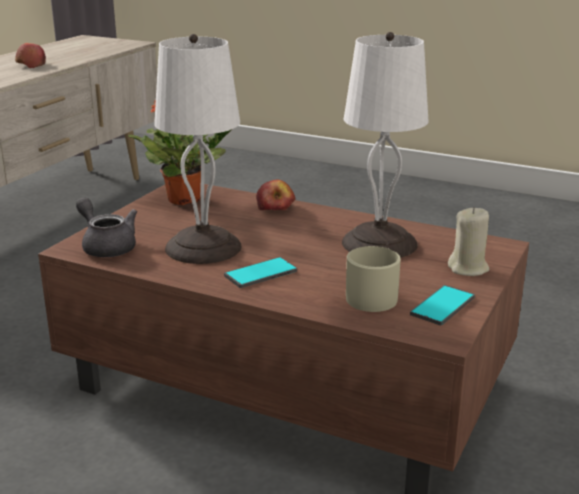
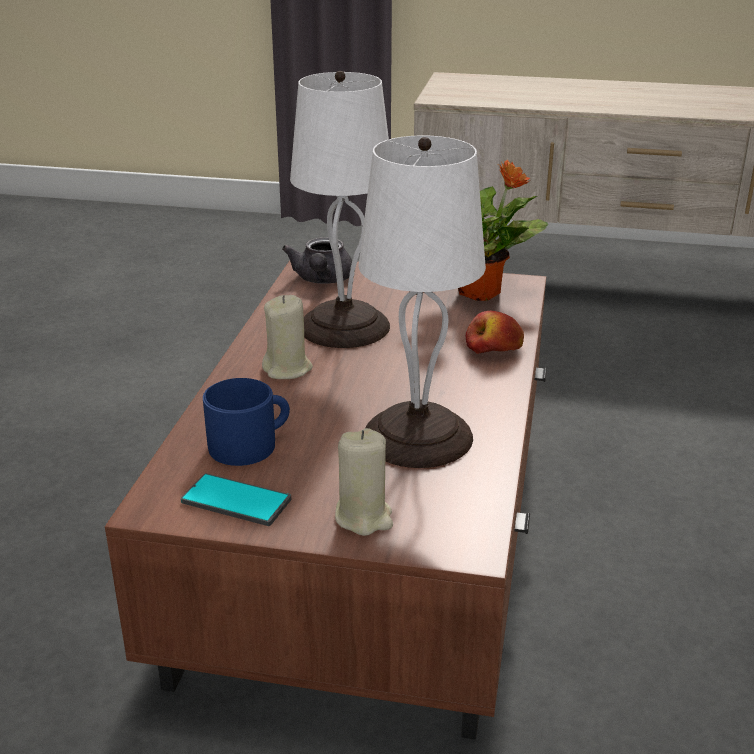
camera: 75 degrees right, 5 degrees up
apple [15,43,46,68] -> none
grey teapot [76,198,137,257] -> grey teapot turned 150 degrees clockwise [282,237,352,284]
phone [224,257,297,288] -> beige candle [262,295,313,379]
beige mug [346,246,401,312] -> blue mug [203,378,290,466]

